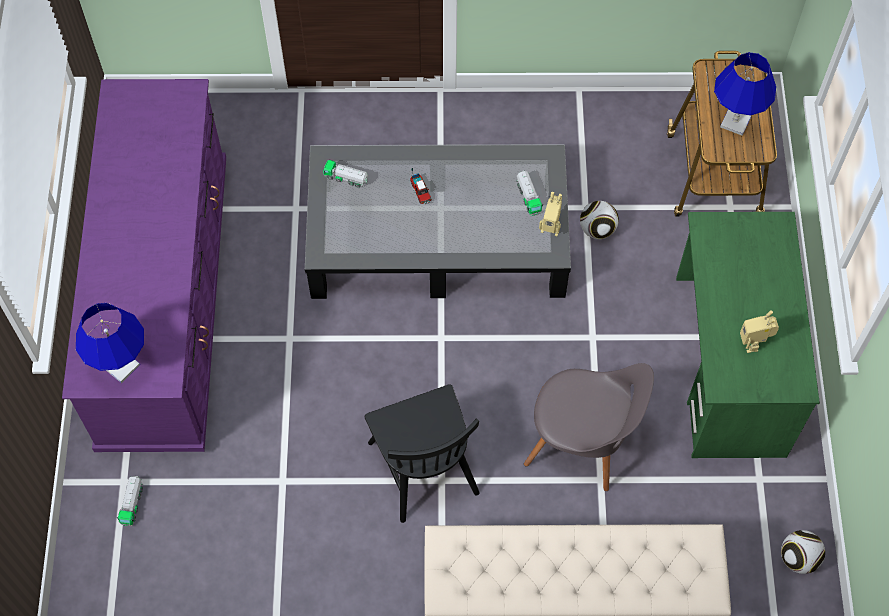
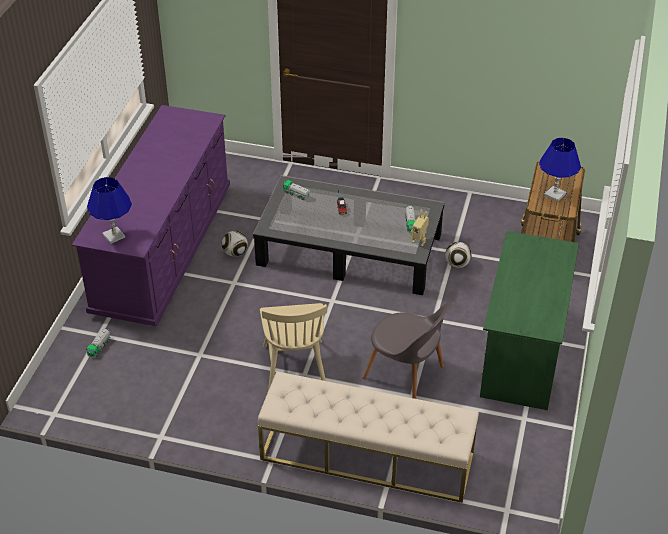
camera: 15 degrees right, 20 degrees down
black chair [365,384,480,523] -> beige chair [260,303,327,391]
toy robot [740,310,779,353] -> none
football [781,530,825,574] -> football moved to [222,231,248,257]

